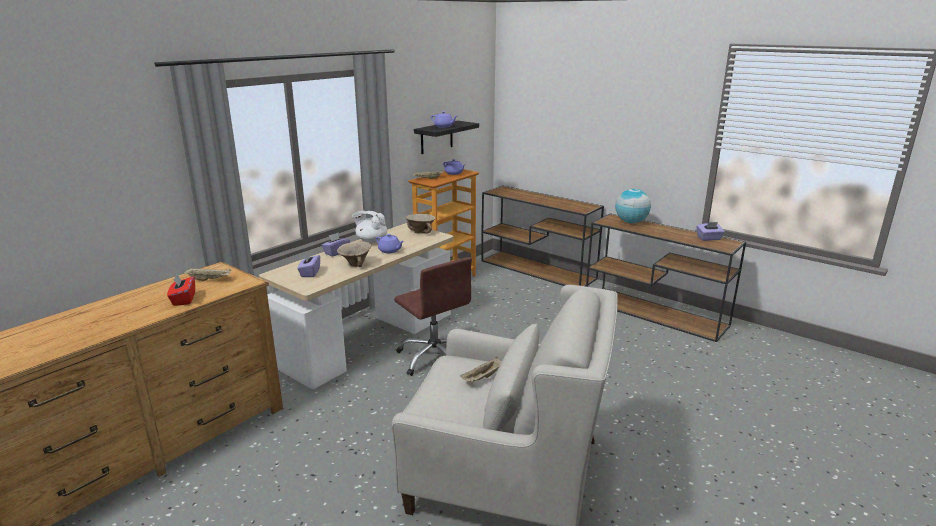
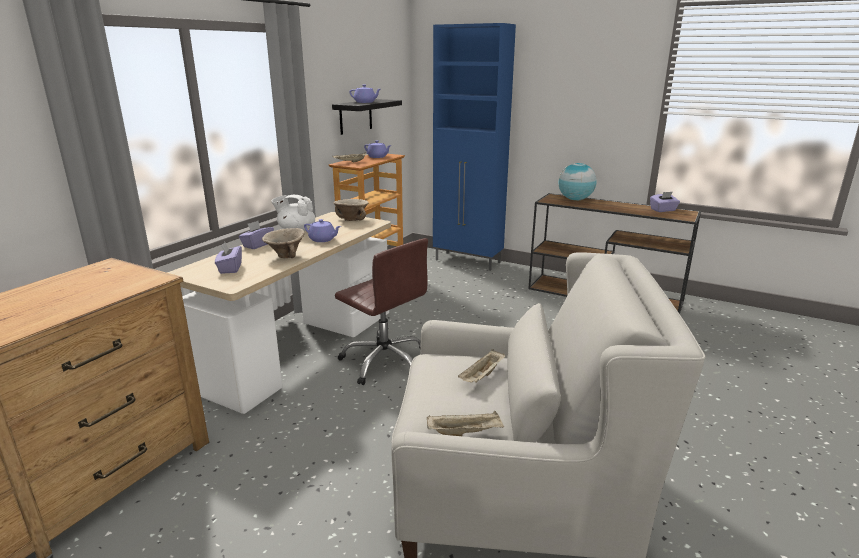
camera: 10 degrees left, 0 degrees up
red tissue box [167,274,195,306] -> none
beige tray [183,268,231,281] -> beige tray moved to [427,411,504,436]
brown console table [481,185,604,286] -> blue cabinet [433,23,516,271]

